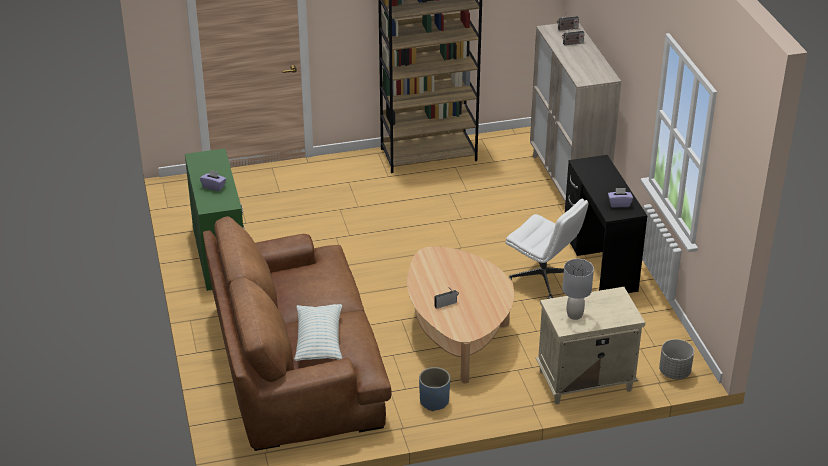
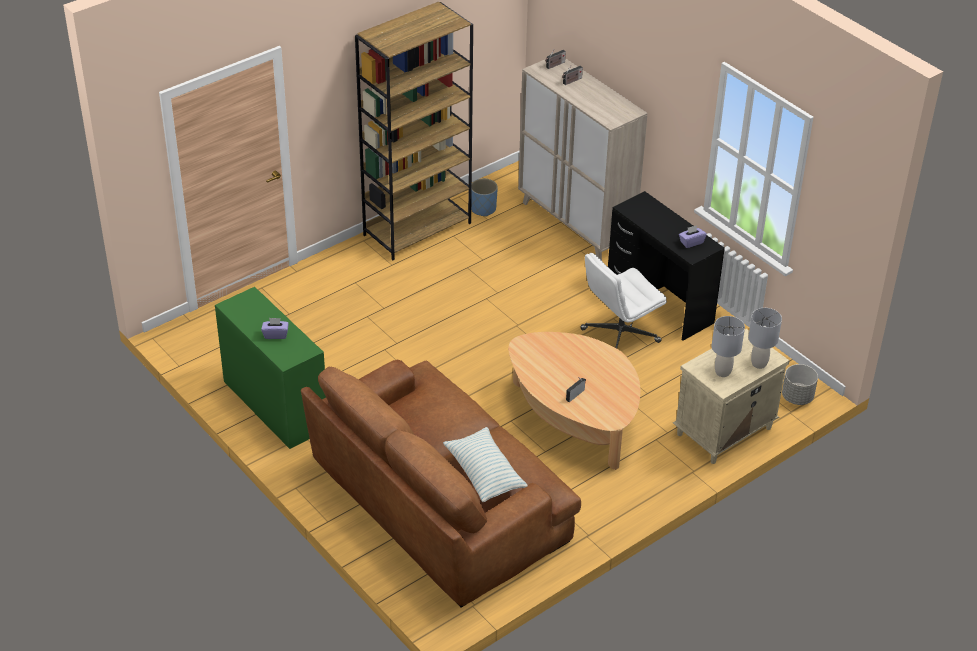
camera: 25 degrees left, 5 degrees up
blue planter [419,367,450,411] -> blue planter moved to [471,179,498,217]
white office chair [506,199,589,299] -> white office chair turned 135 degrees clockwise [580,253,667,349]
none -> grey table lamp [748,308,782,369]

